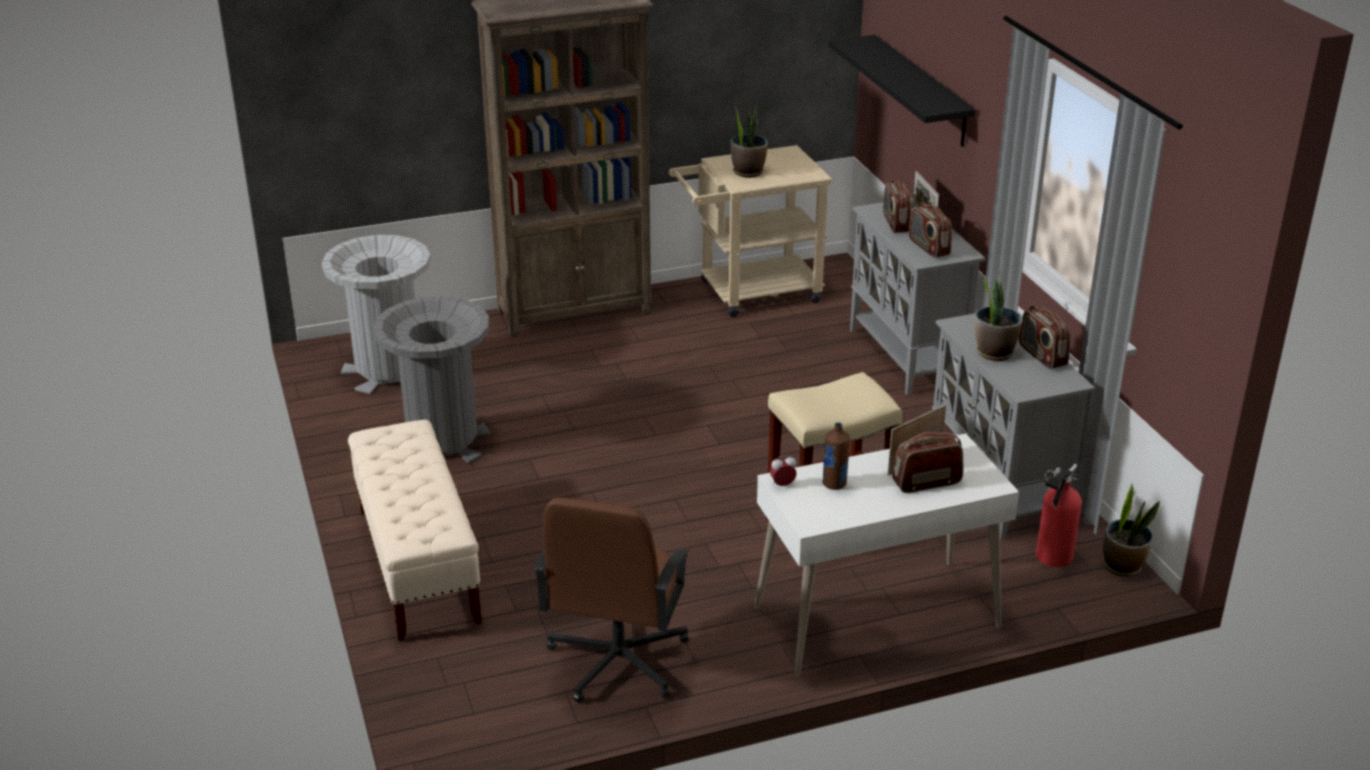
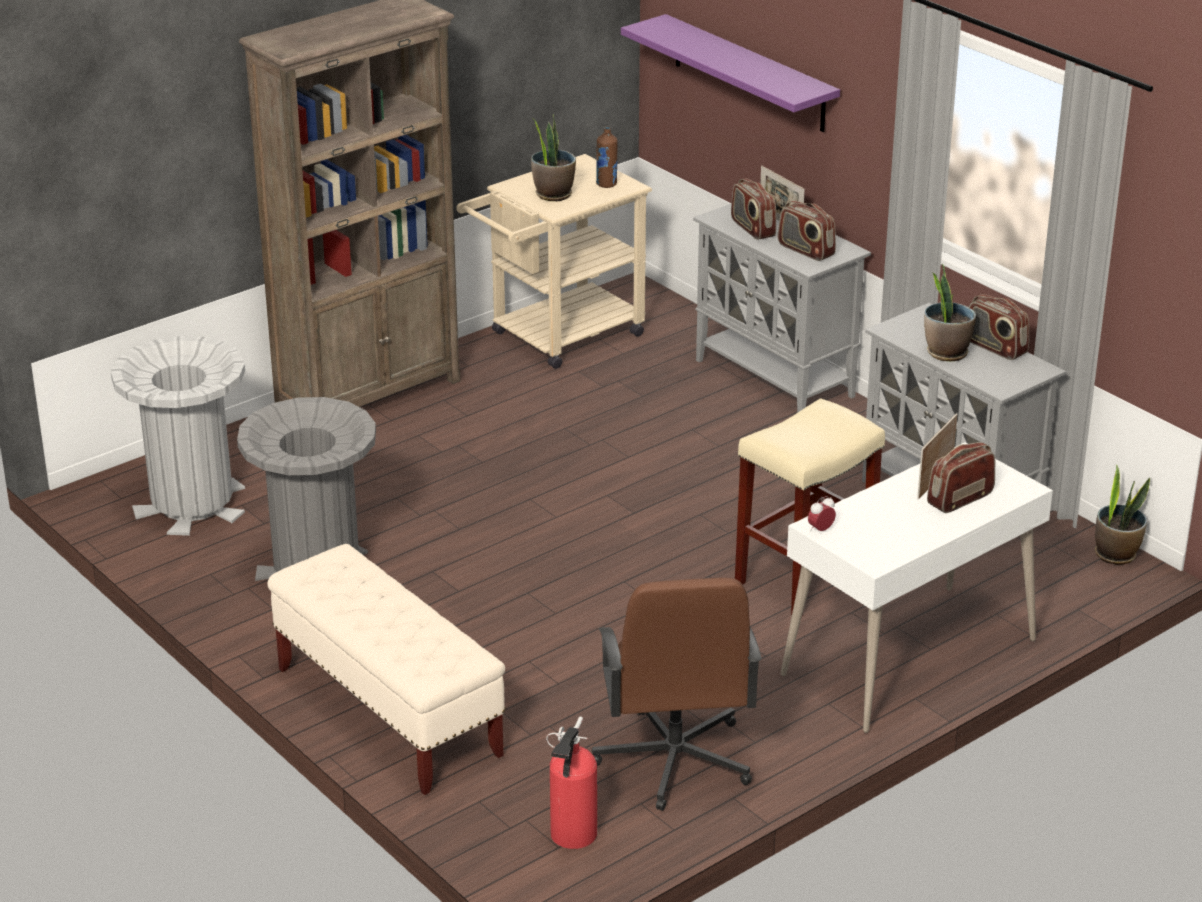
camera: 20 degrees left, 0 degrees up
brown bottle [822,422,850,490] -> brown bottle moved to [596,127,618,188]
black shelf [829,35,976,147] -> purple shelf [621,14,840,132]
fire extinguisher [1036,464,1082,567] -> fire extinguisher moved to [546,717,597,849]

